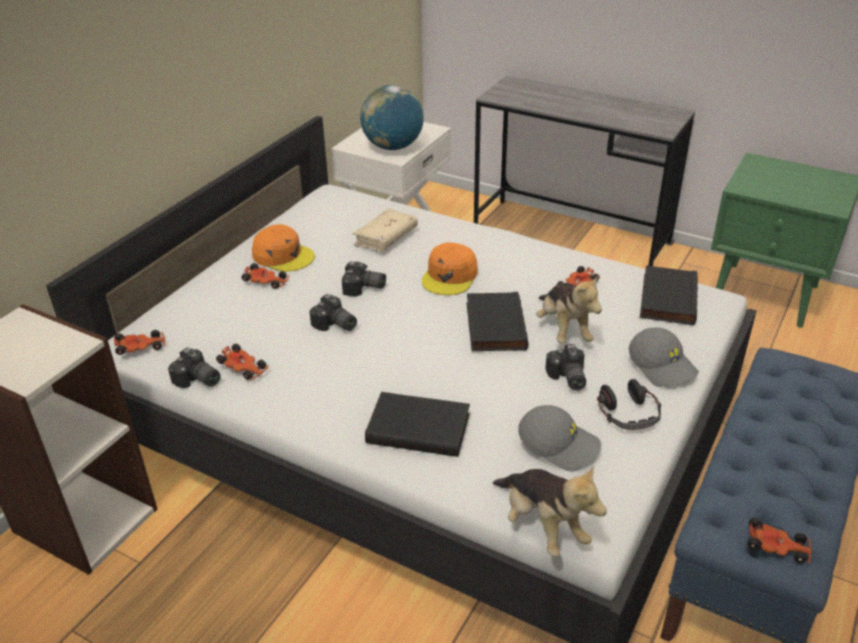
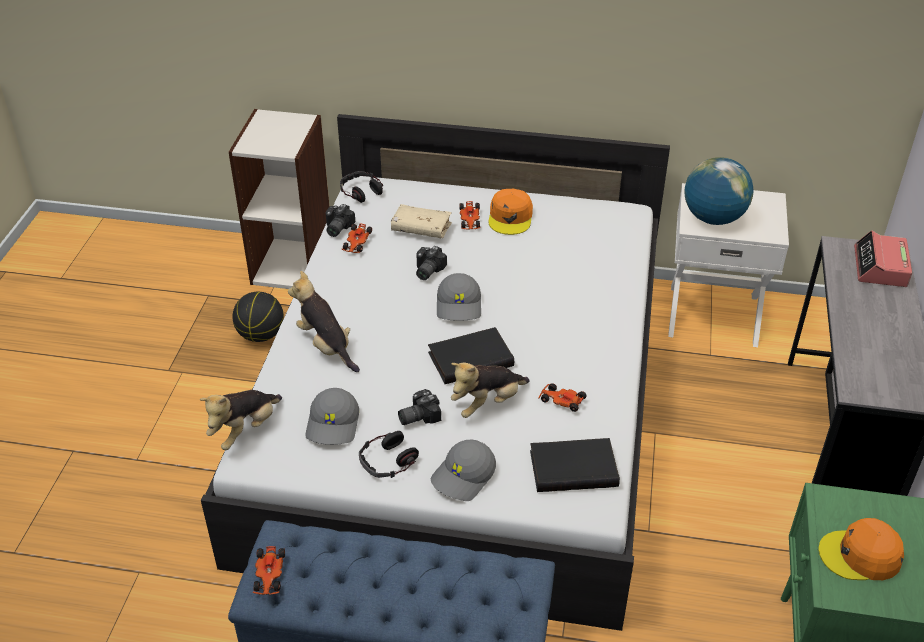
camera: 70 degrees right, 5 degrees up
toy car [114,330,165,355] -> headphones [340,171,383,203]
camera [342,261,386,296] -> none
beige book [352,208,418,251] -> beige book moved to [391,204,452,239]
black book [365,392,470,457] -> plush toy [288,271,360,372]
orange cap [422,243,478,295] -> orange cap moved to [819,518,904,580]
none -> basketball [232,292,284,342]
none -> grey cap [437,273,481,321]
none -> alarm clock [854,231,912,287]

